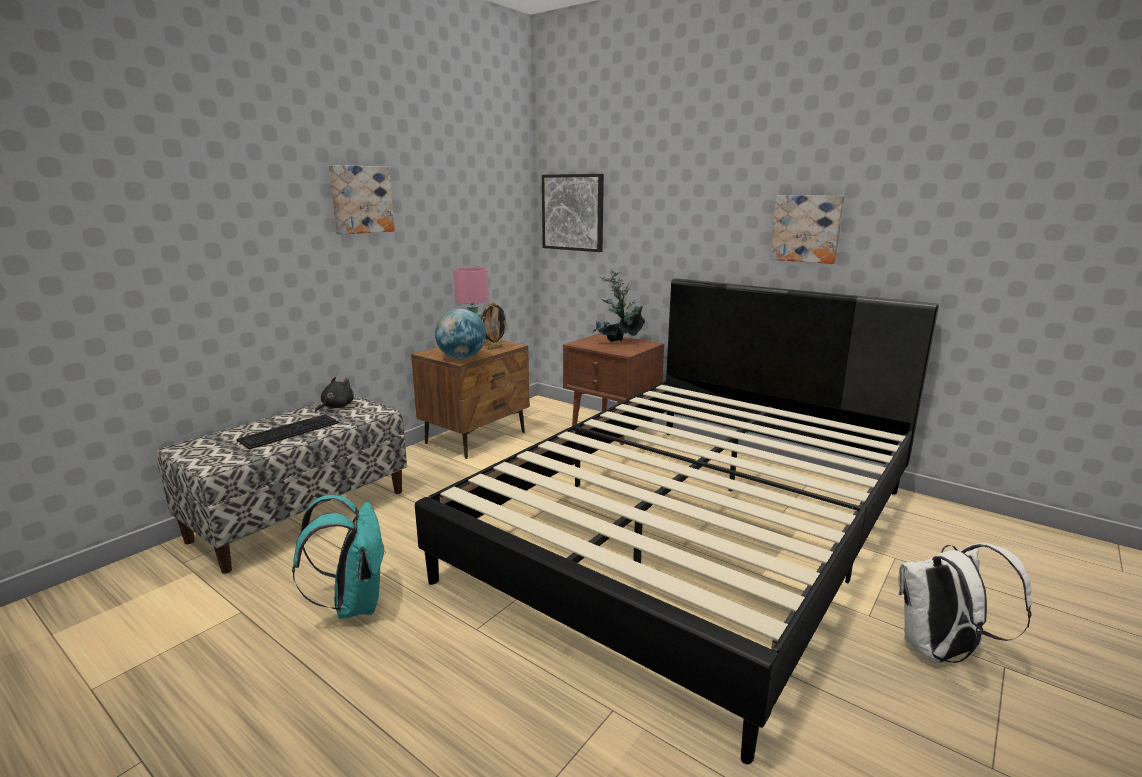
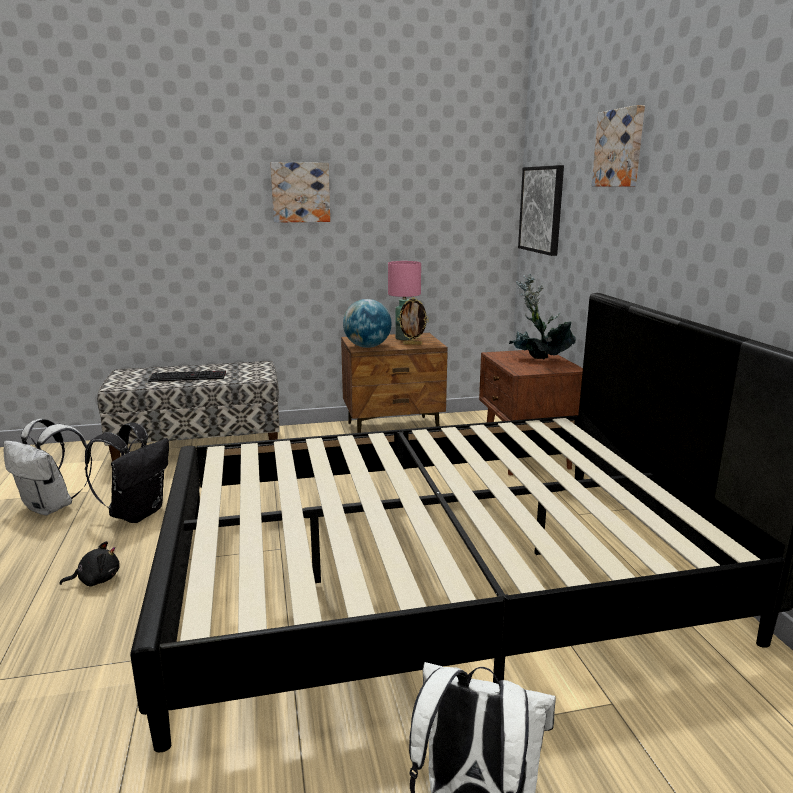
camera: 40 degrees right, 0 degrees up
turquoise backpack [292,495,386,619] -> black backpack [85,423,169,523]
black plush toy [315,377,354,413] -> black plush toy moved to [60,541,120,587]
picture [770,195,844,264] -> picture moved to [592,105,645,187]
none -> white backpack [3,419,92,516]

